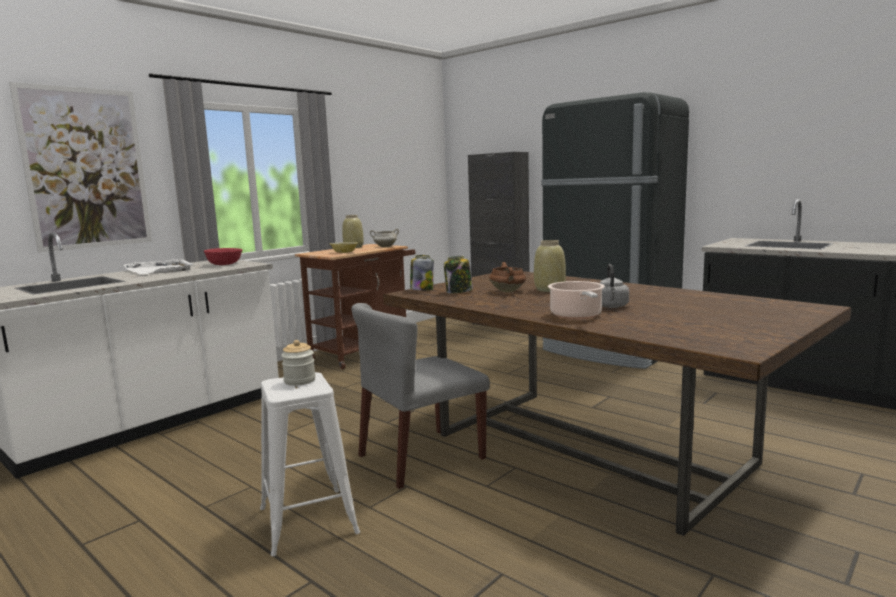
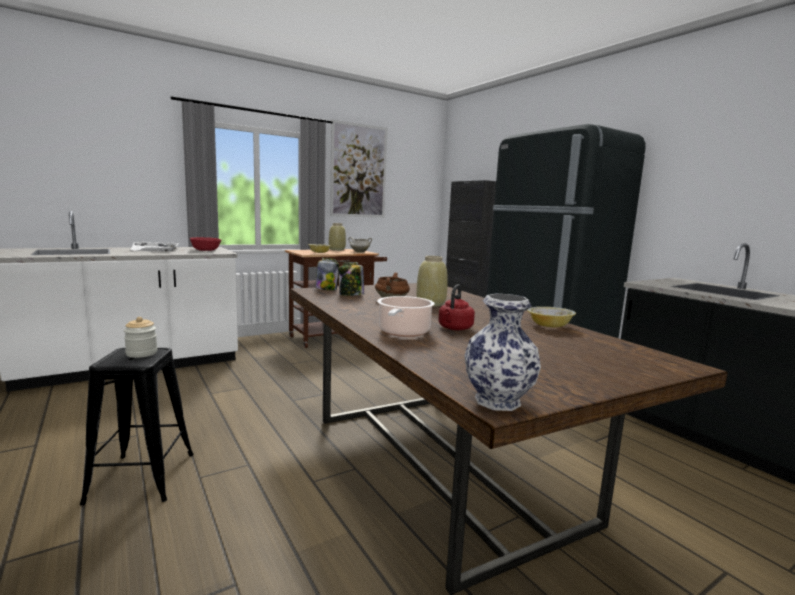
camera: 15 degrees right, 0 degrees up
picture [9,82,152,252] -> picture moved to [330,119,388,218]
white stool [260,372,360,556] -> black stool [80,348,194,506]
grey chair [351,303,490,489] -> none
grey kettle [600,264,629,308] -> red kettle [438,284,475,330]
none -> vase [464,294,541,411]
none -> bowl [527,307,576,327]

